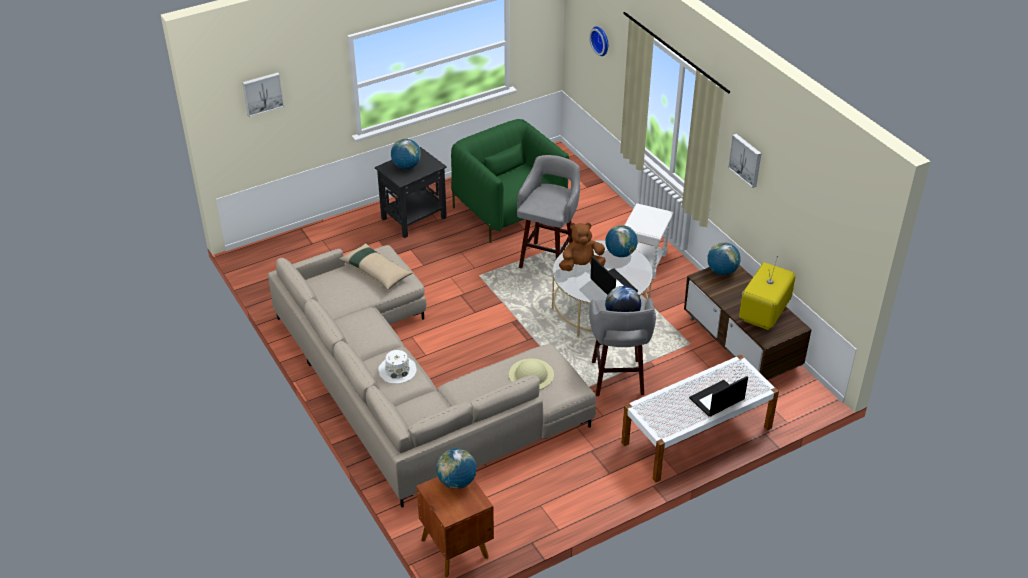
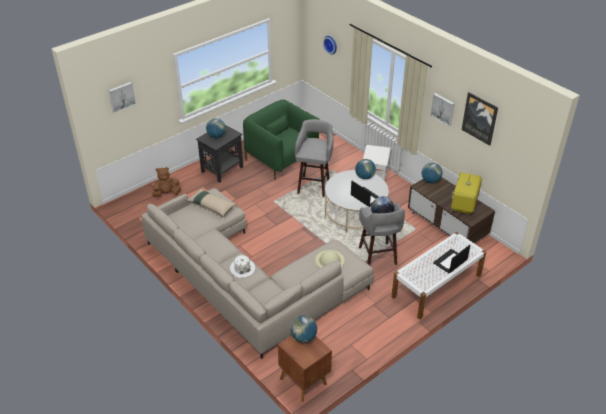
camera: 10 degrees left, 0 degrees up
brown plush toy [559,222,606,271] -> brown plush toy moved to [152,167,181,197]
none -> picture [462,92,498,146]

